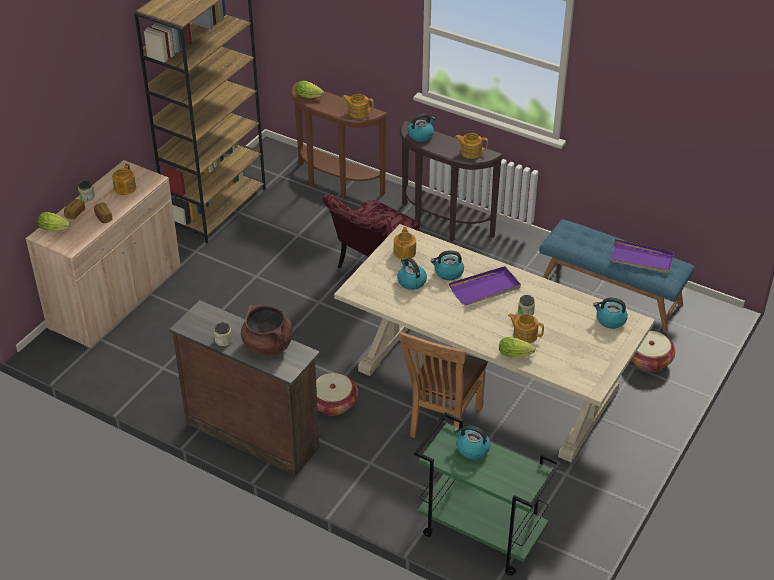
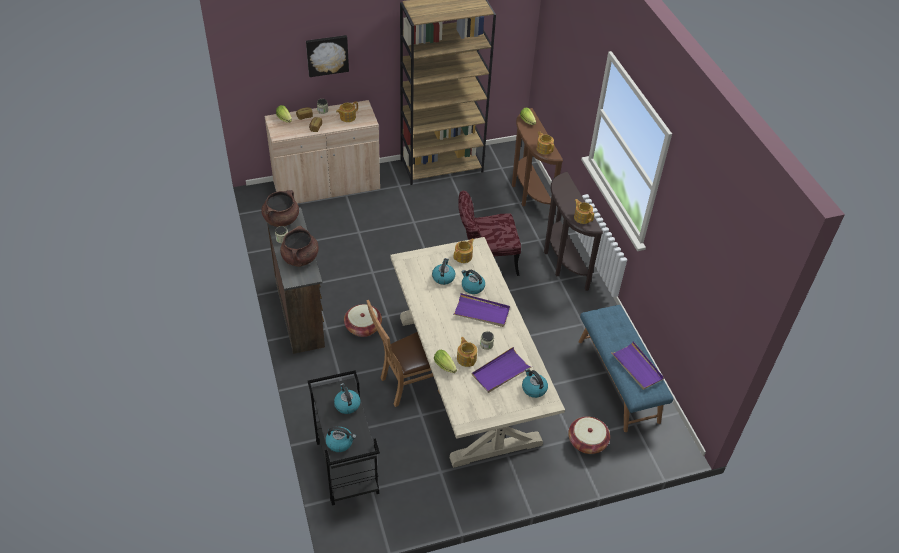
camera: 40 degrees right, 5 degrees up
kettle [407,113,435,142] -> kettle moved to [325,427,356,452]
green cart [414,412,561,576] -> black cart [308,370,380,505]
none -> brown cooking pot [261,190,299,227]
none -> picture [306,35,349,77]
none -> purple tray [472,347,533,393]

